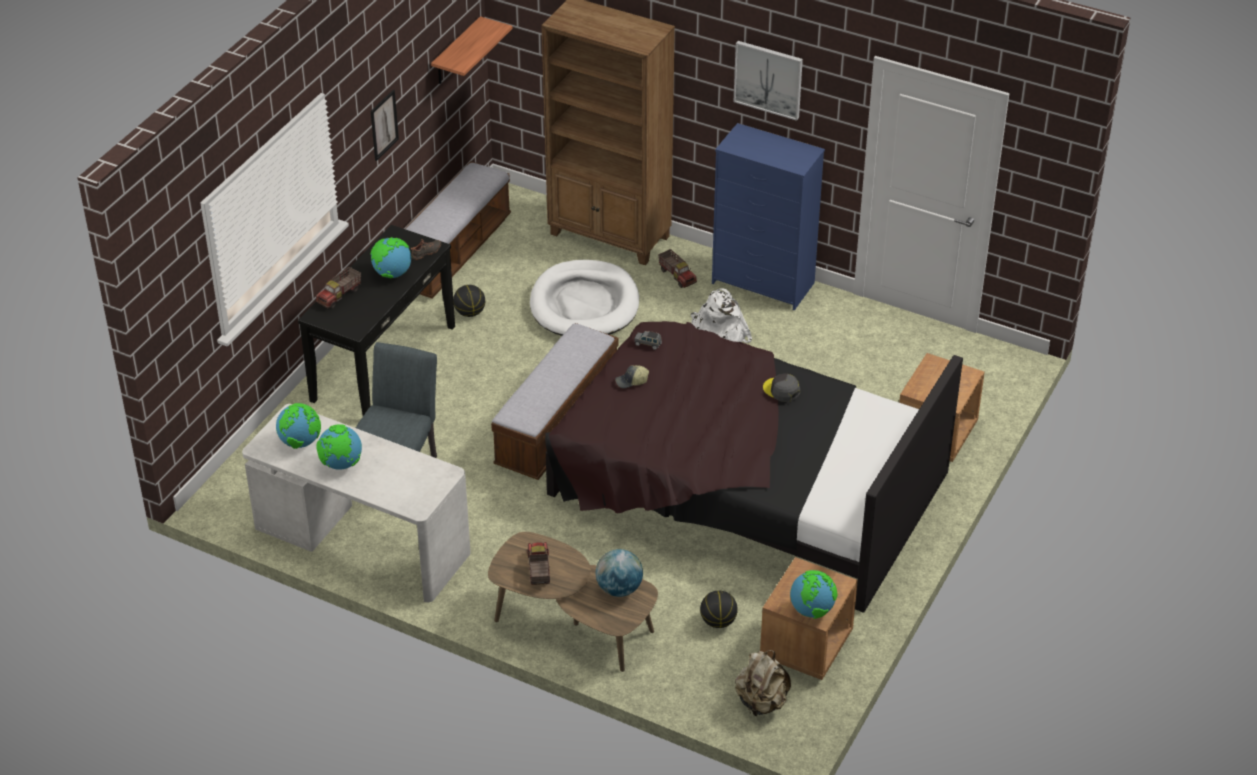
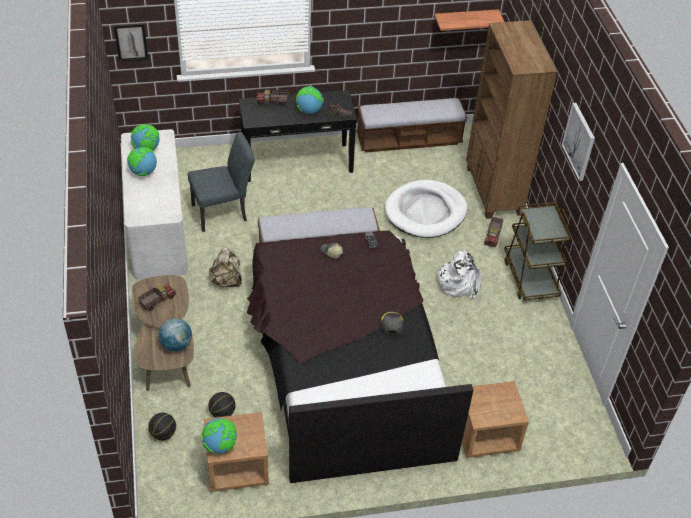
camera: 50 degrees right, 5 degrees up
picture [371,90,399,161] -> picture moved to [114,24,148,62]
basketball [453,285,485,317] -> basketball moved to [148,413,176,441]
blue dresser [712,123,825,310] -> brown cart [504,202,572,300]
beige backpack [735,650,791,717] -> beige backpack moved to [209,248,242,288]

